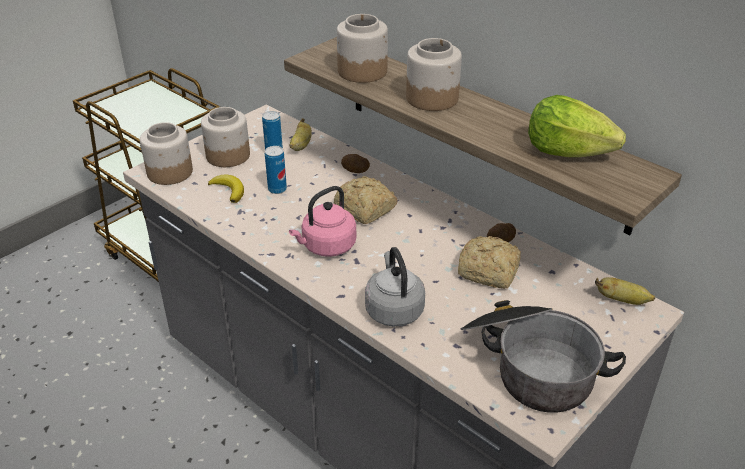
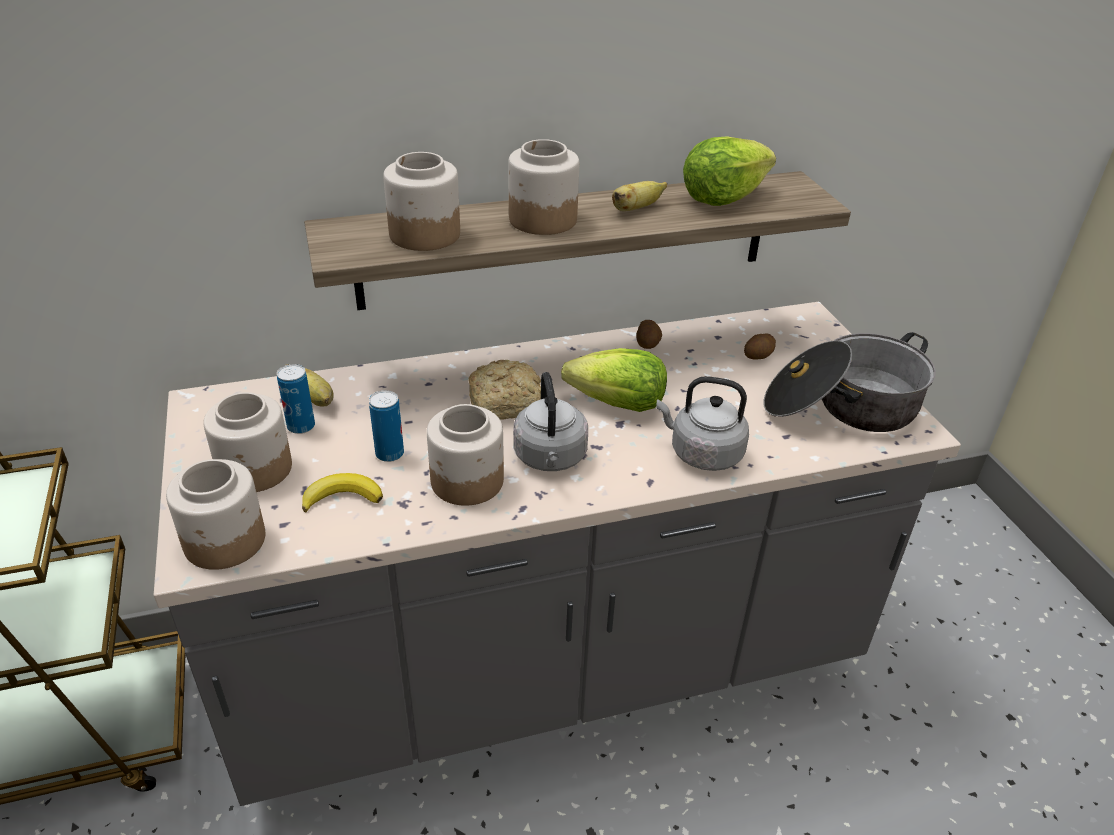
camera: 60 degrees left, 0 degrees up
pink kettle [289,186,356,257] -> grey kettle [513,372,588,471]
potato [341,154,370,173] -> potato moved to [744,333,776,360]
bread [458,236,521,289] -> none
banana [595,277,655,305] -> banana moved to [612,181,667,211]
none -> jar [427,404,504,506]
none -> lettuce [561,348,667,412]

